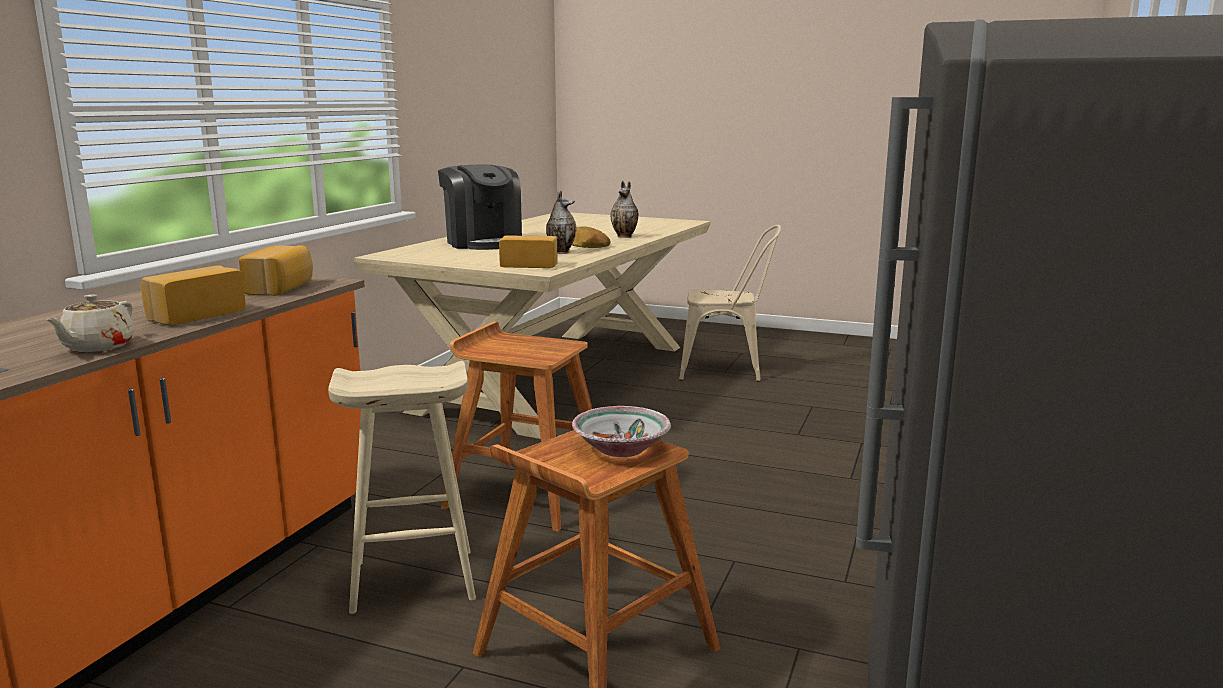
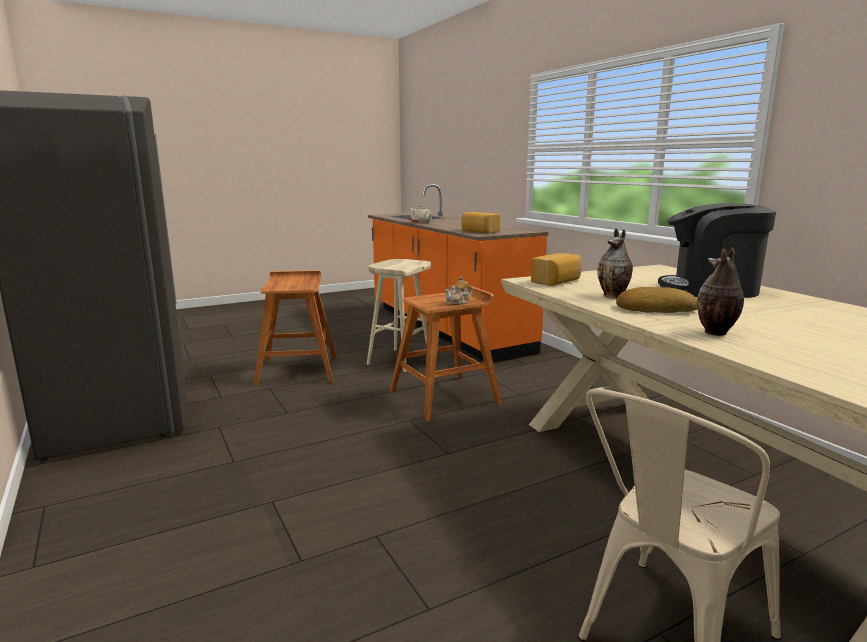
camera: 130 degrees right, 0 degrees up
bread [141,266,246,325] -> none
bowl [572,406,671,457] -> none
none -> teapot [444,276,473,305]

